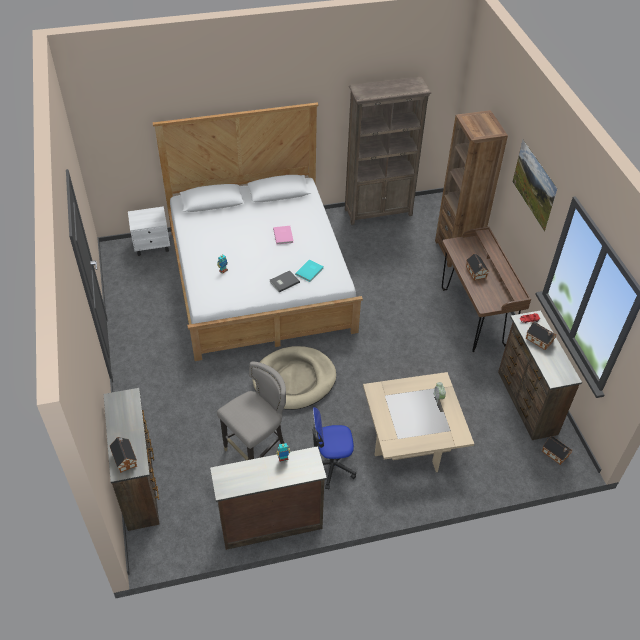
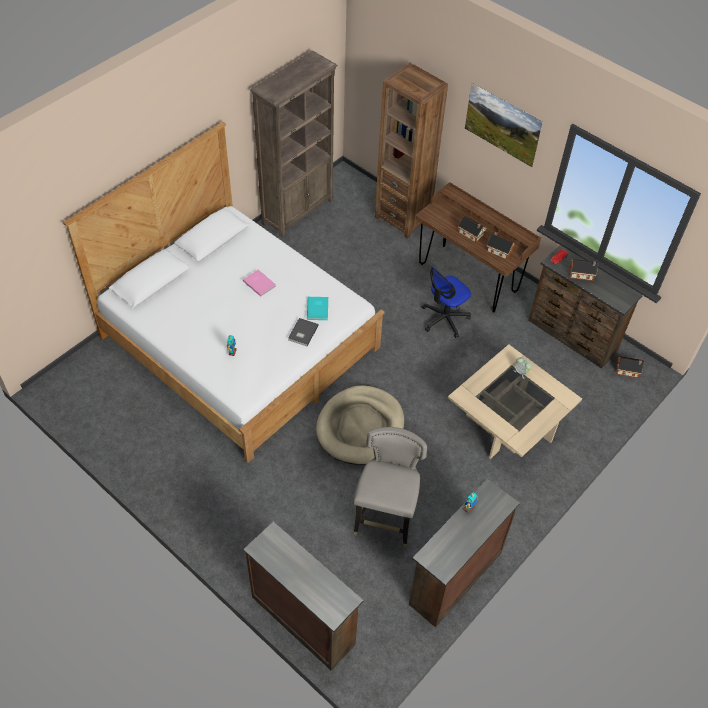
camera: 35 degrees left, 5 degrees up
toy house [110,437,137,473] -> toy house moved to [486,232,515,260]
white nightstand [128,206,170,256] -> none
office chair [313,407,356,490] -> office chair moved to [422,266,471,338]

